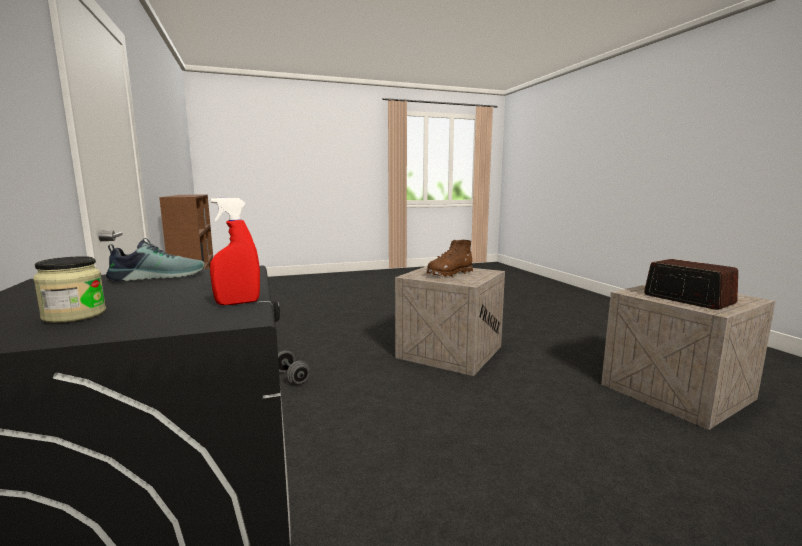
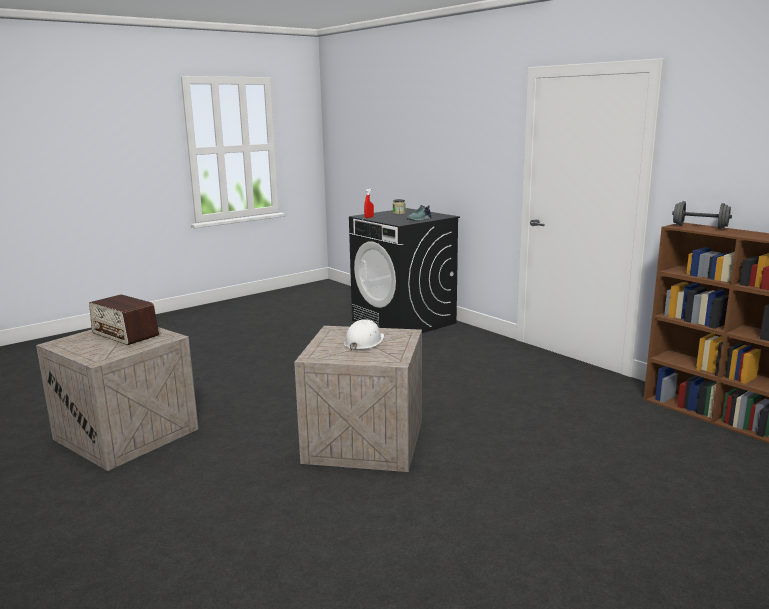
camera: 160 degrees right, 5 degrees up
grey dumbbell [278,350,310,384] -> grey dumbbell moved to [672,201,732,229]
brown boot [427,240,473,278] -> white hard hat [344,319,384,351]

